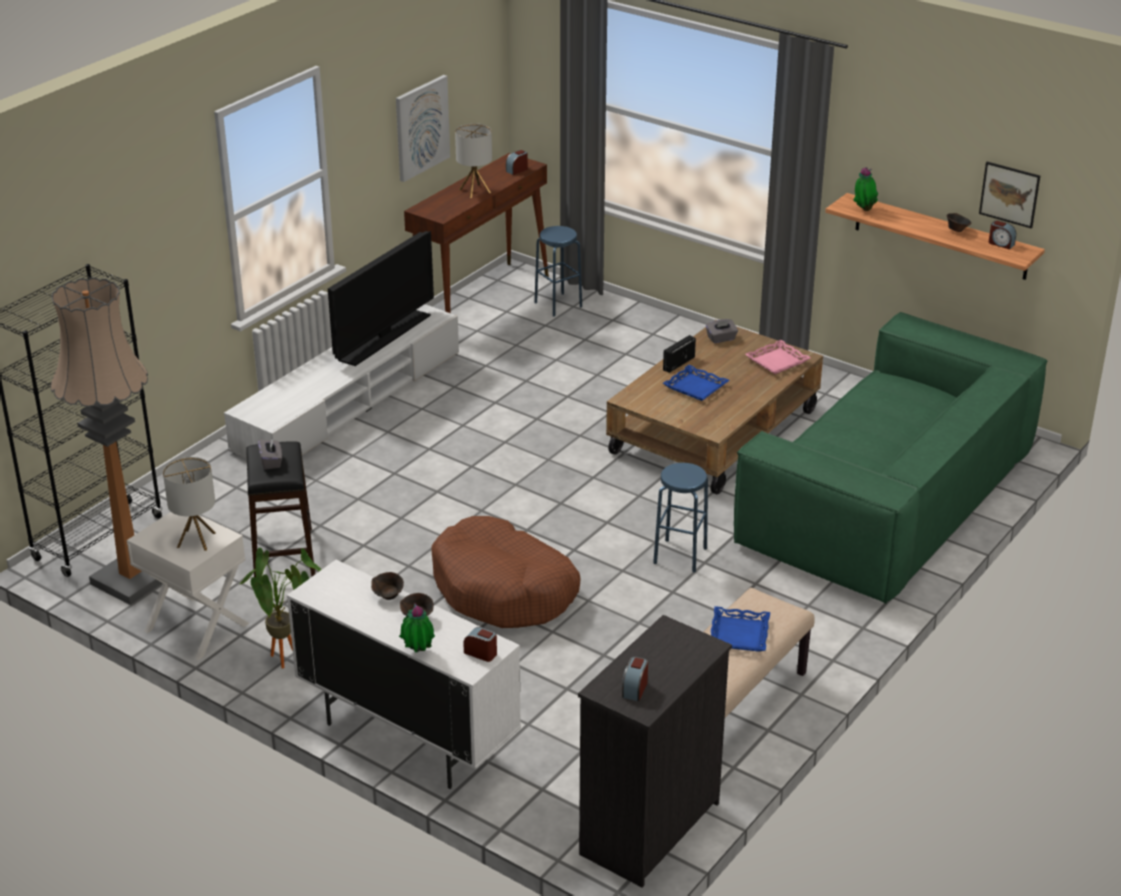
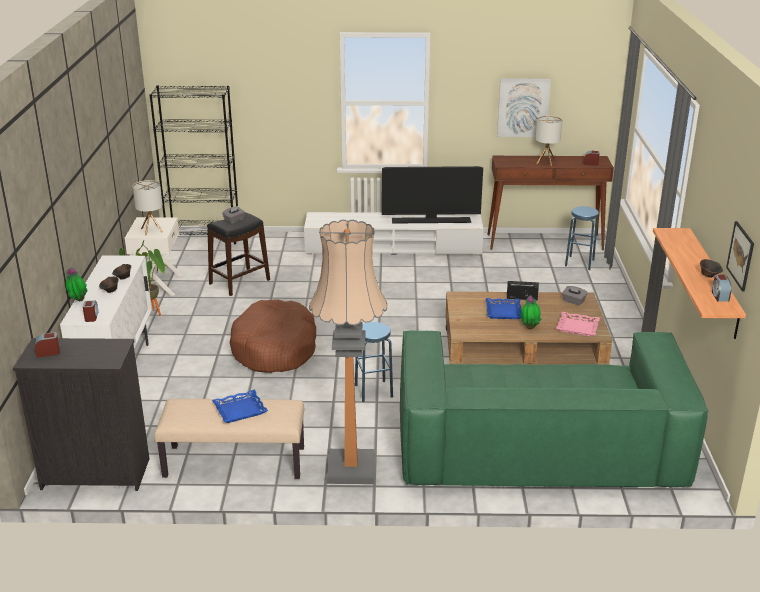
camera: 55 degrees right, 5 degrees down
floor lamp [51,277,162,605] -> floor lamp moved to [309,220,387,484]
potted plant [853,167,879,211] -> potted plant moved to [521,295,541,330]

